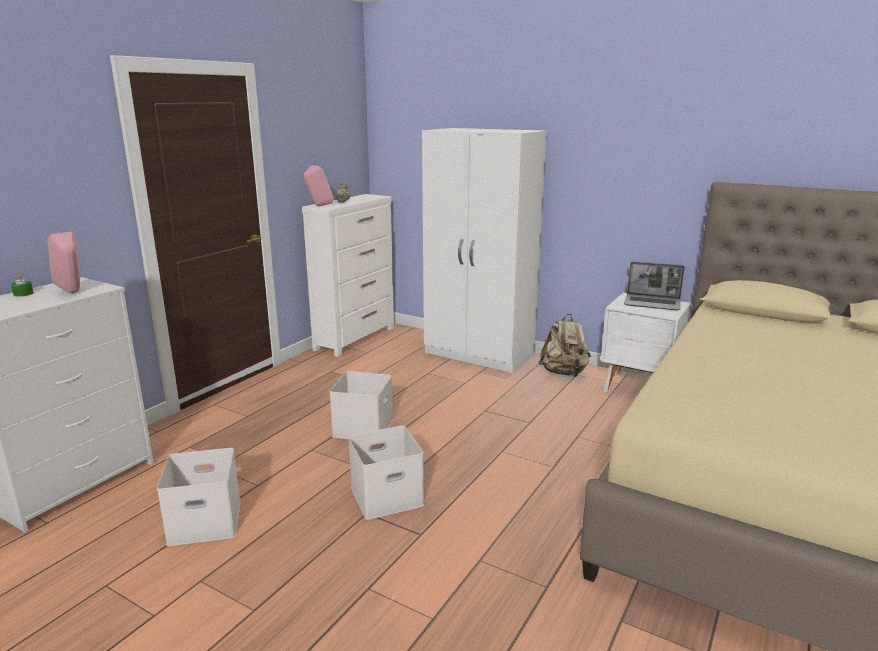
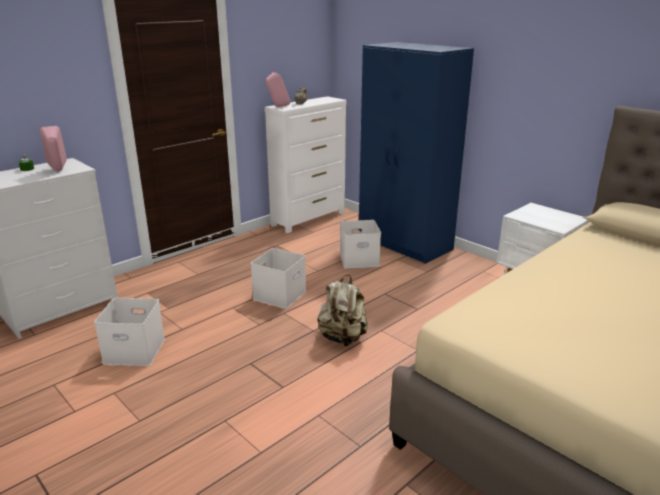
camera: 15 degrees right, 5 degrees up
white storage box [348,425,424,520] -> white storage box moved to [340,220,381,269]
white wardrobe [422,128,547,373] -> blue wardrobe [359,42,474,264]
beige backpack [539,314,591,377] -> beige backpack moved to [317,275,368,346]
laptop [624,261,685,310] -> none

